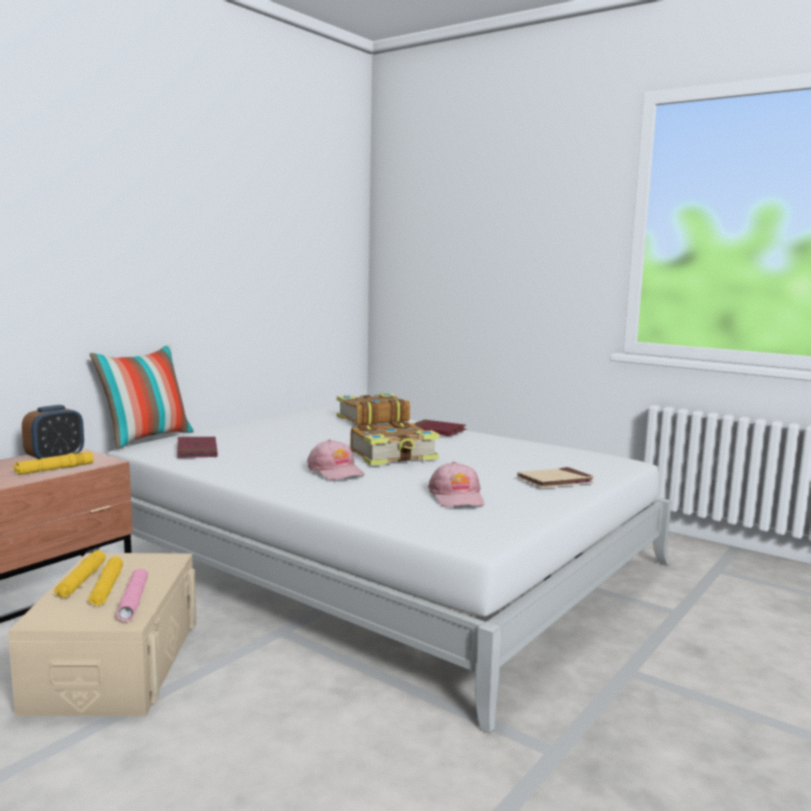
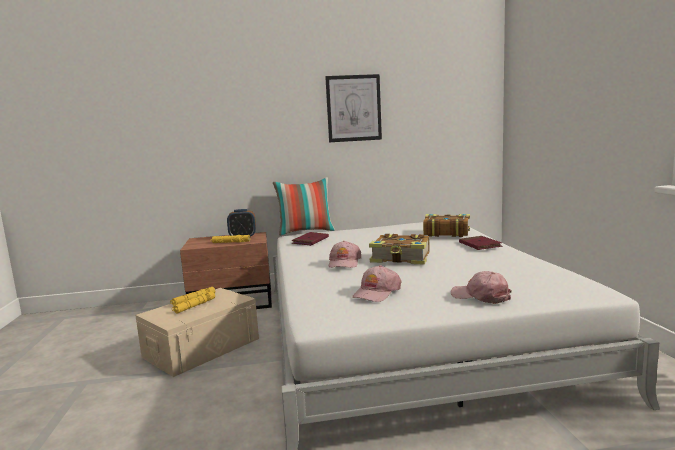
camera: 45 degrees right, 0 degrees up
pink flashlight [117,569,148,621] -> none
beige book [517,467,594,488] -> pink cap [451,271,512,304]
none -> picture [325,74,382,142]

